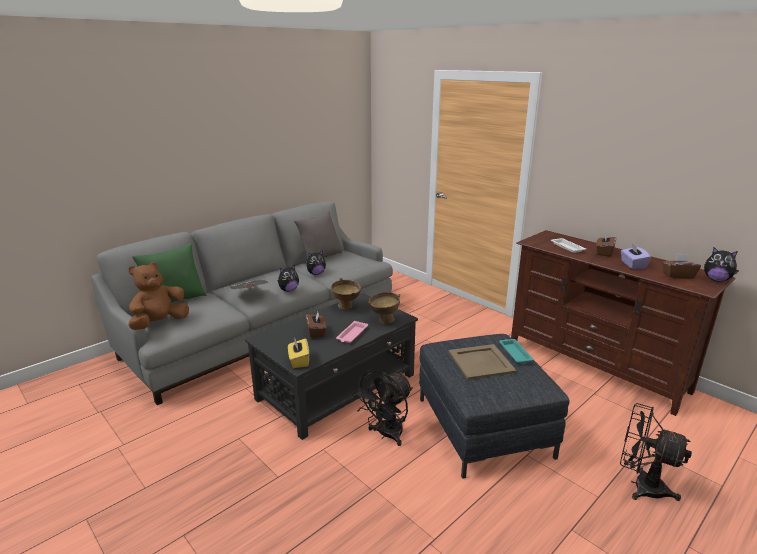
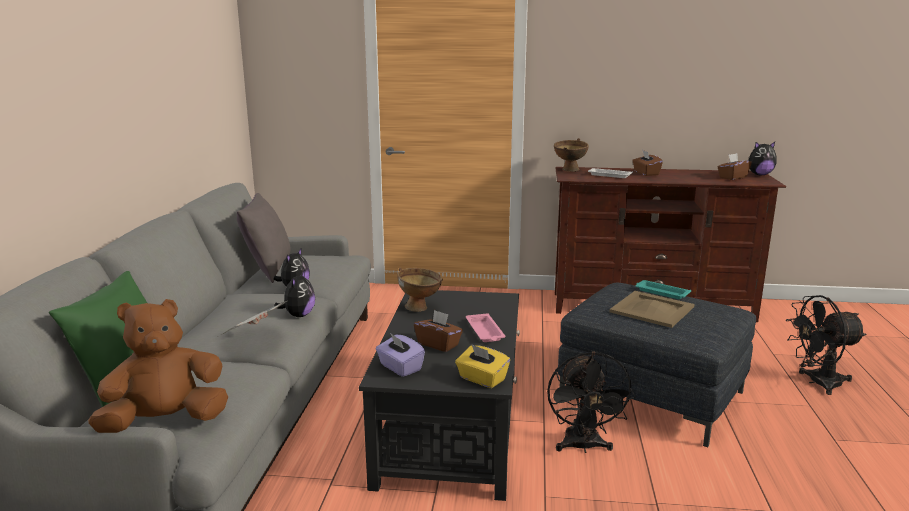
camera: 40 degrees left, 5 degrees down
brown plush toy [128,262,189,330] -> brown plush toy turned 60 degrees clockwise [88,299,228,433]
brown bowl [368,292,400,324] -> brown bowl moved to [554,138,589,172]
purple tissue box [621,244,651,269] -> purple tissue box moved to [376,333,425,377]

